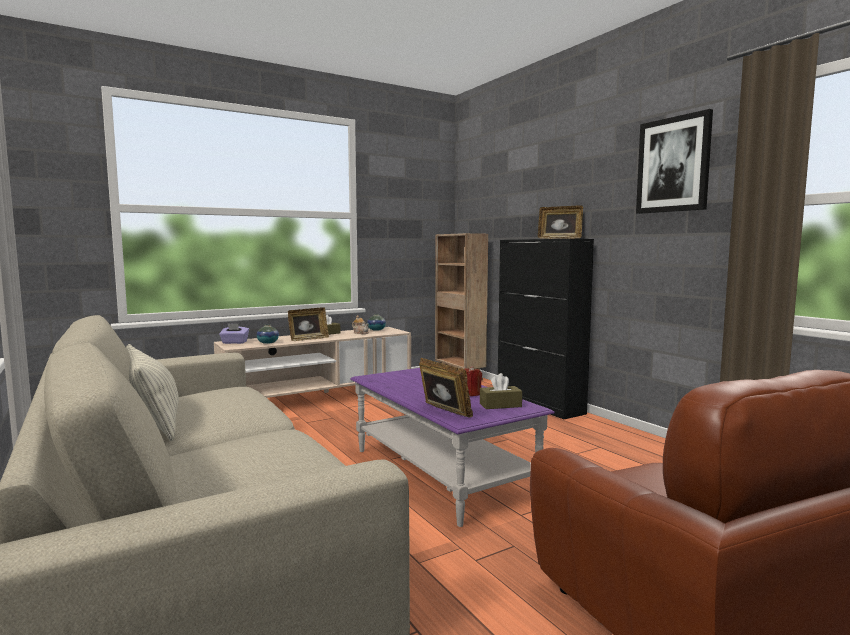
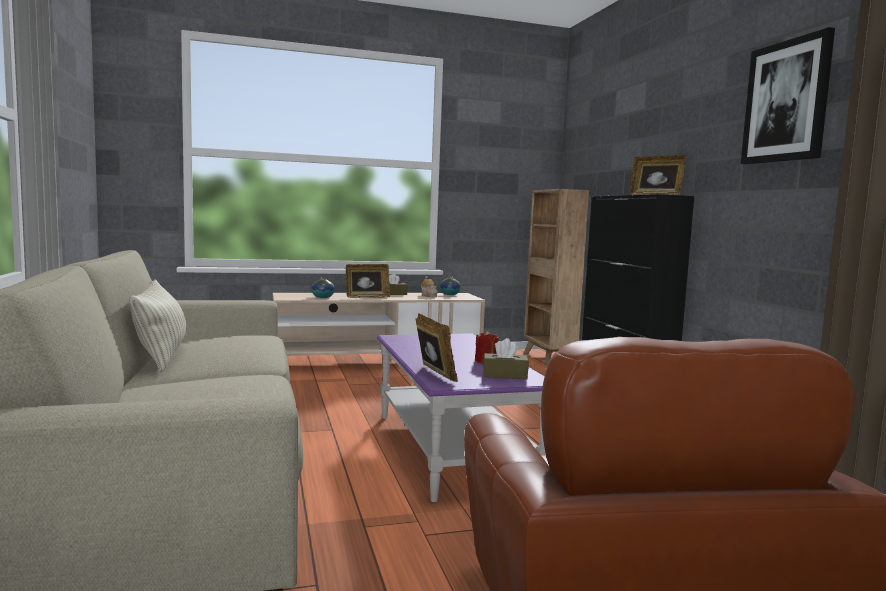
camera: 15 degrees right, 0 degrees up
purple tissue box [219,323,249,344] -> none

